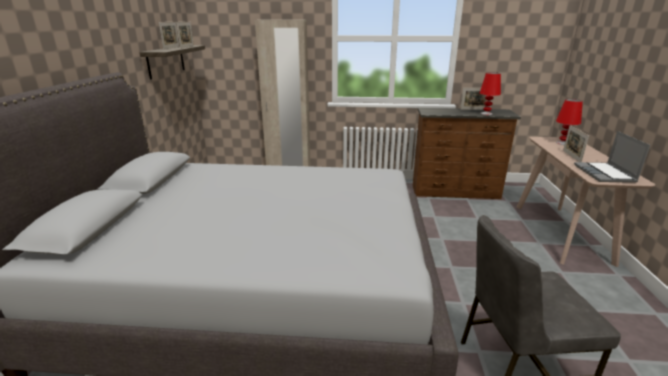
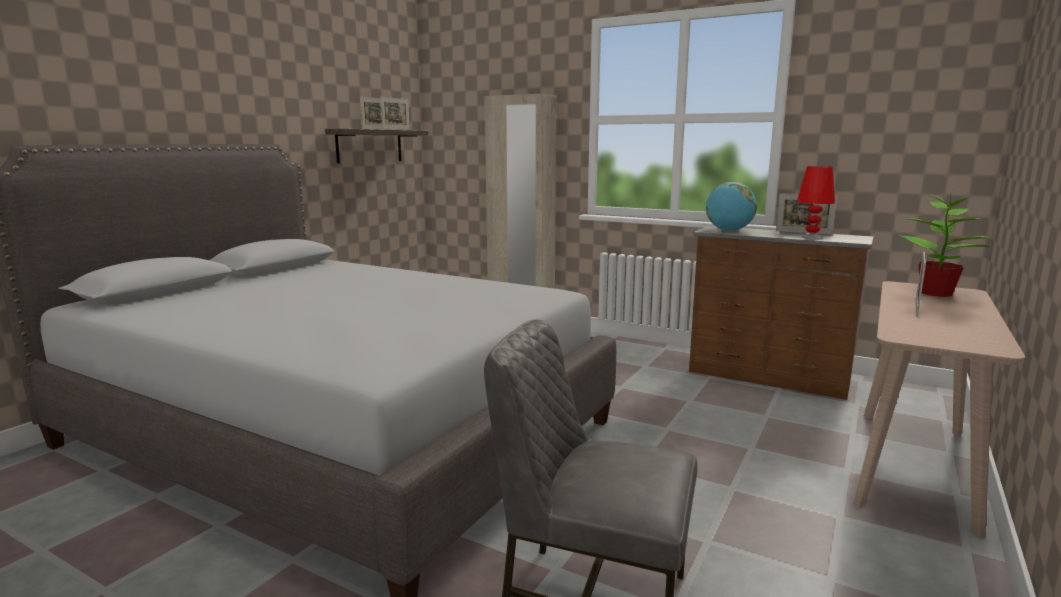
camera: 25 degrees right, 10 degrees down
red table lamp [556,99,583,145] -> potted plant [900,190,991,297]
laptop [574,131,650,183] -> none
none -> globe [706,182,757,231]

